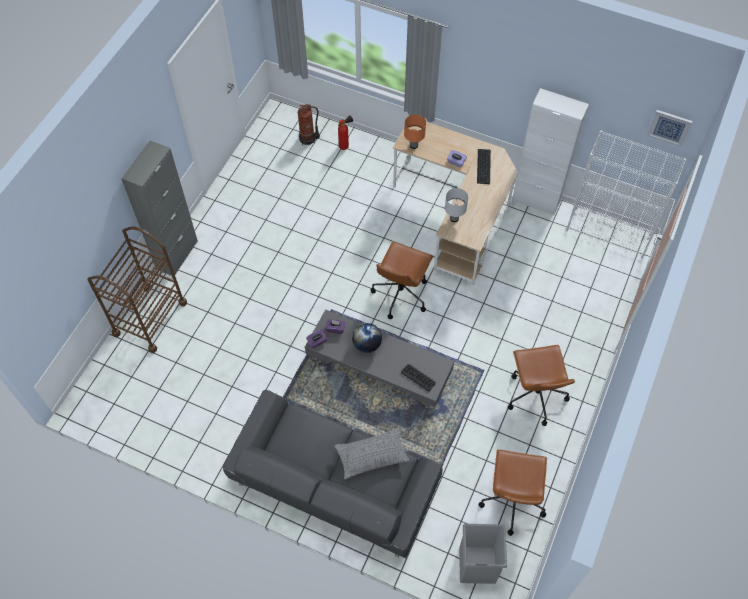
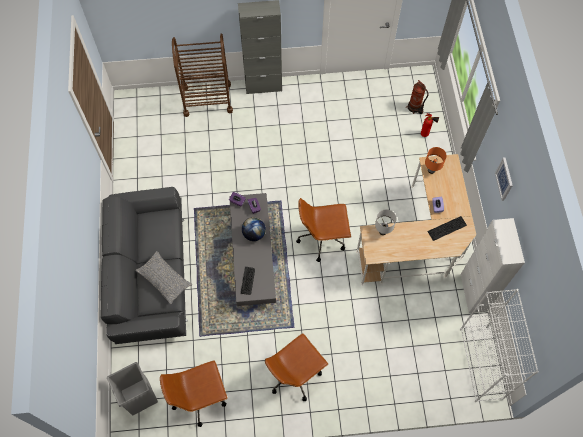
camera: 60 degrees right, 5 degrees up
picture [647,110,692,147] -> picture moved to [495,157,513,201]

